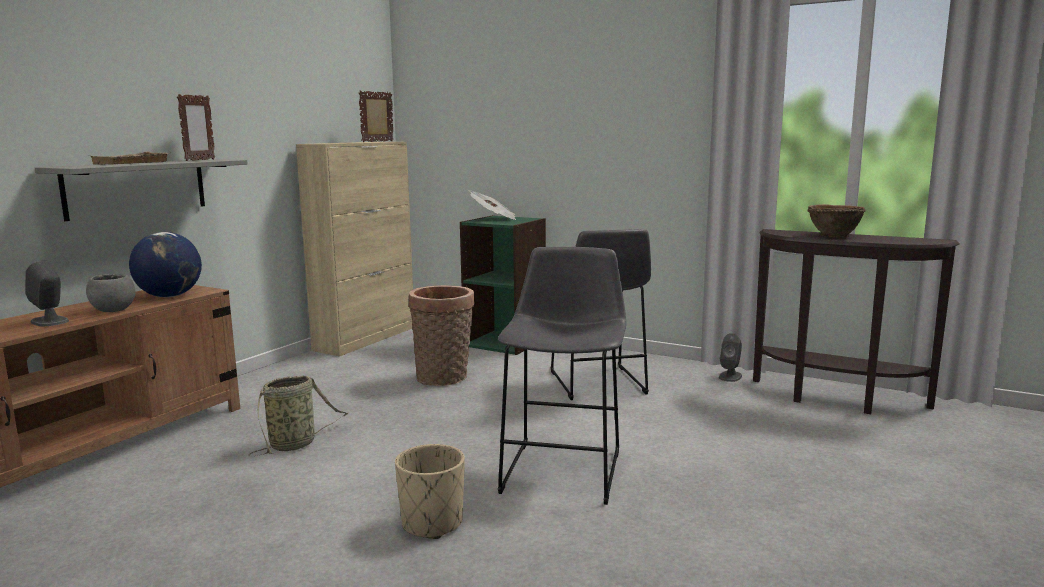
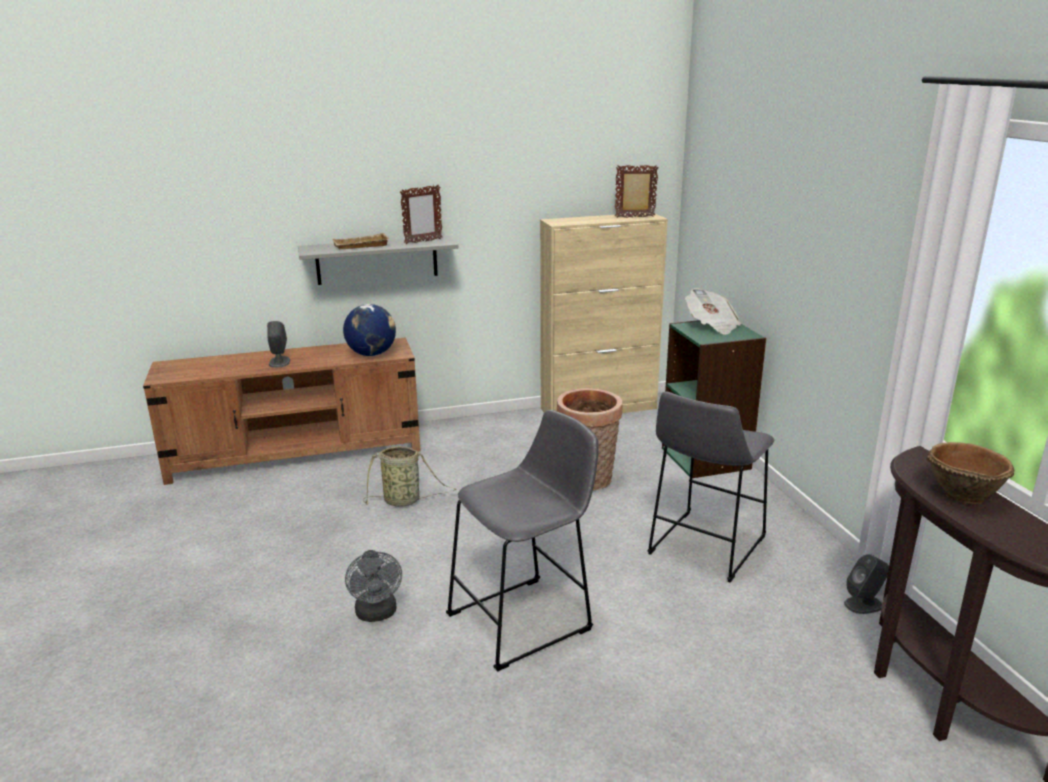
camera: 45 degrees right, 10 degrees up
grey bowl [86,274,135,312] -> none
beige planter [395,444,465,539] -> grey fan [345,550,402,622]

